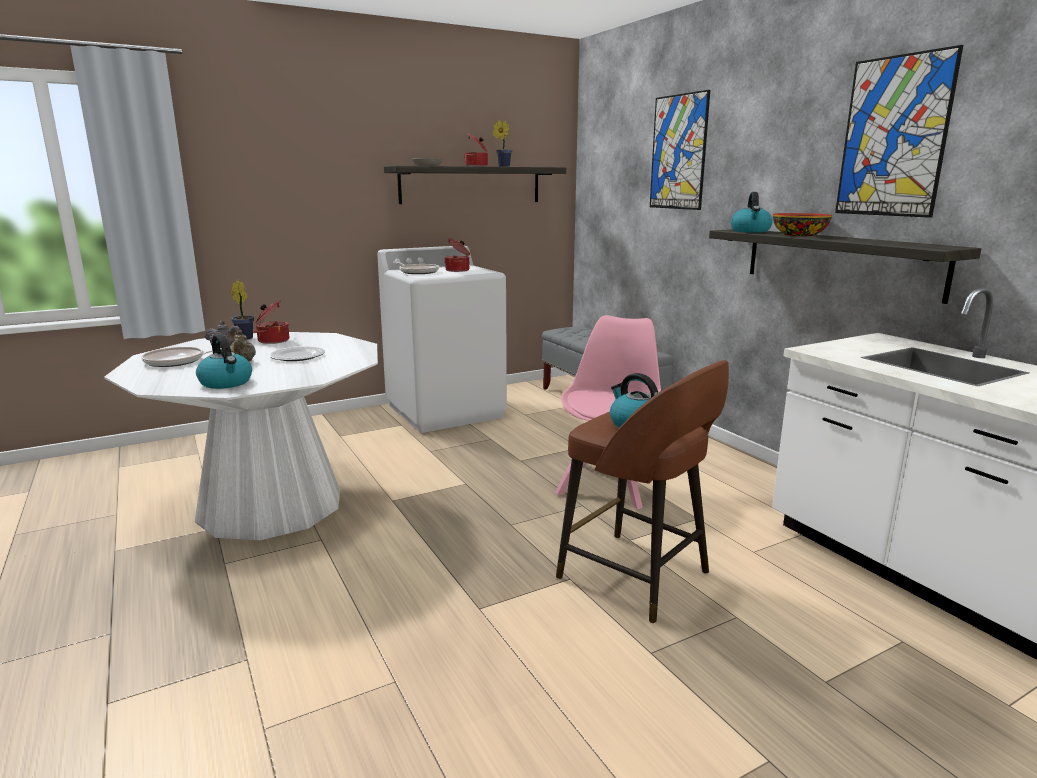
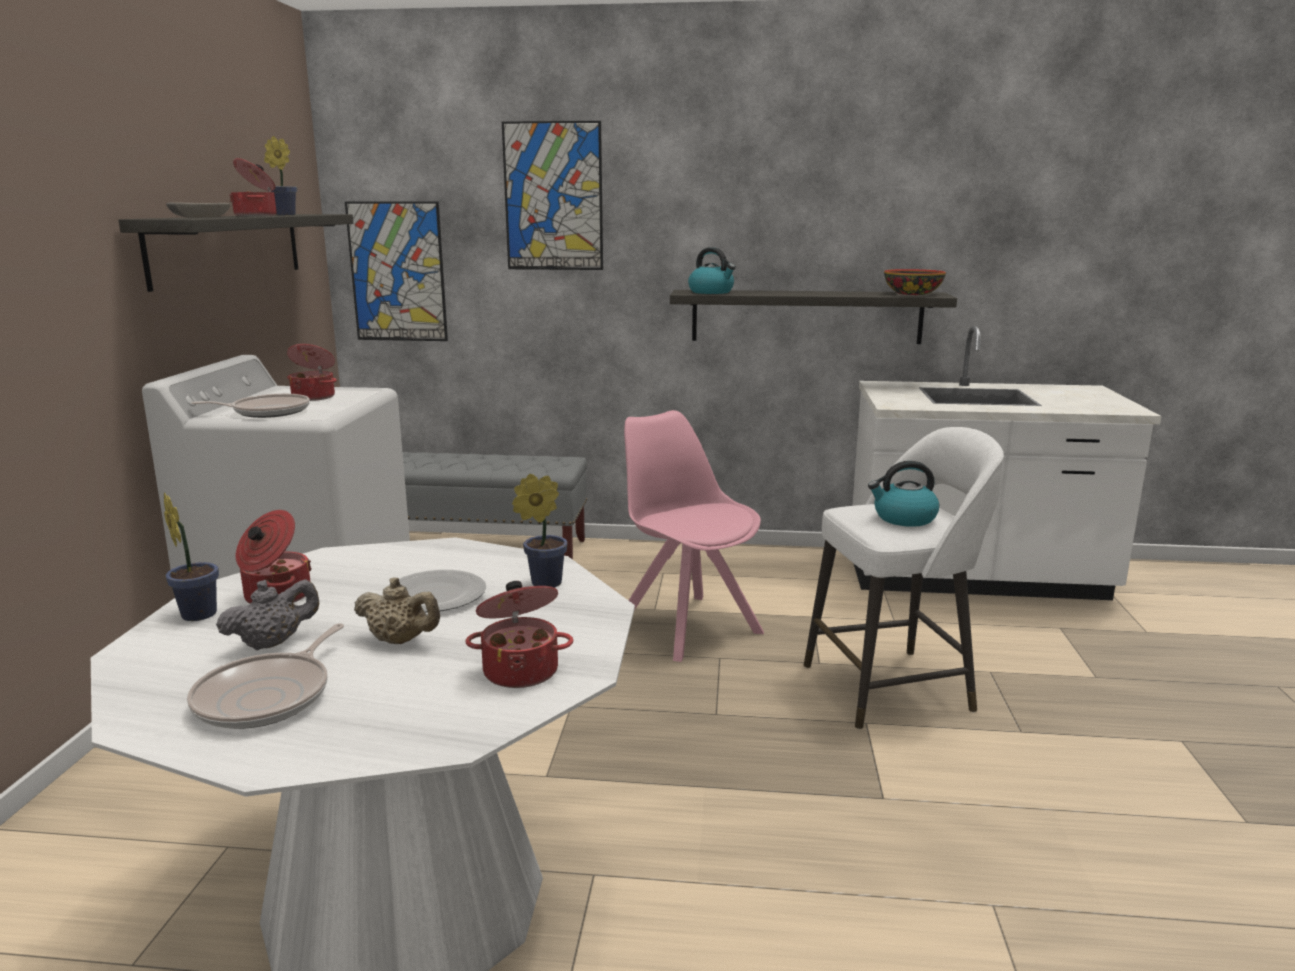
camera: 55 degrees left, 0 degrees up
kettle [196,334,252,389] -> cooking pot [466,581,573,688]
brown stool [556,360,729,623] -> white stool [804,427,1004,729]
bowl [773,213,832,236] -> bowl moved to [884,269,946,295]
picture [835,45,963,218] -> picture moved to [345,202,448,341]
none -> potted plant [512,474,568,588]

